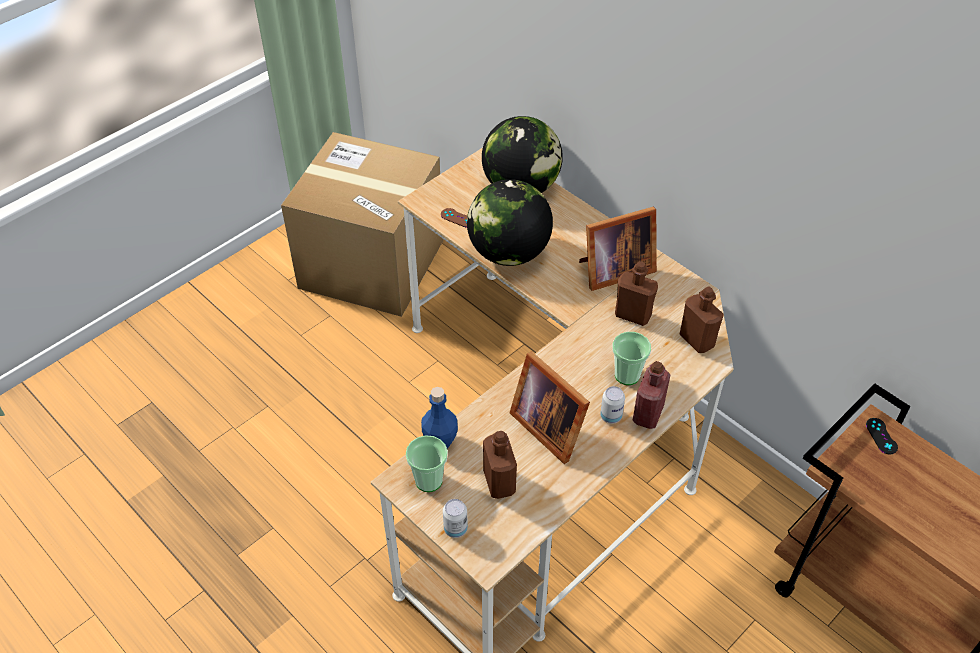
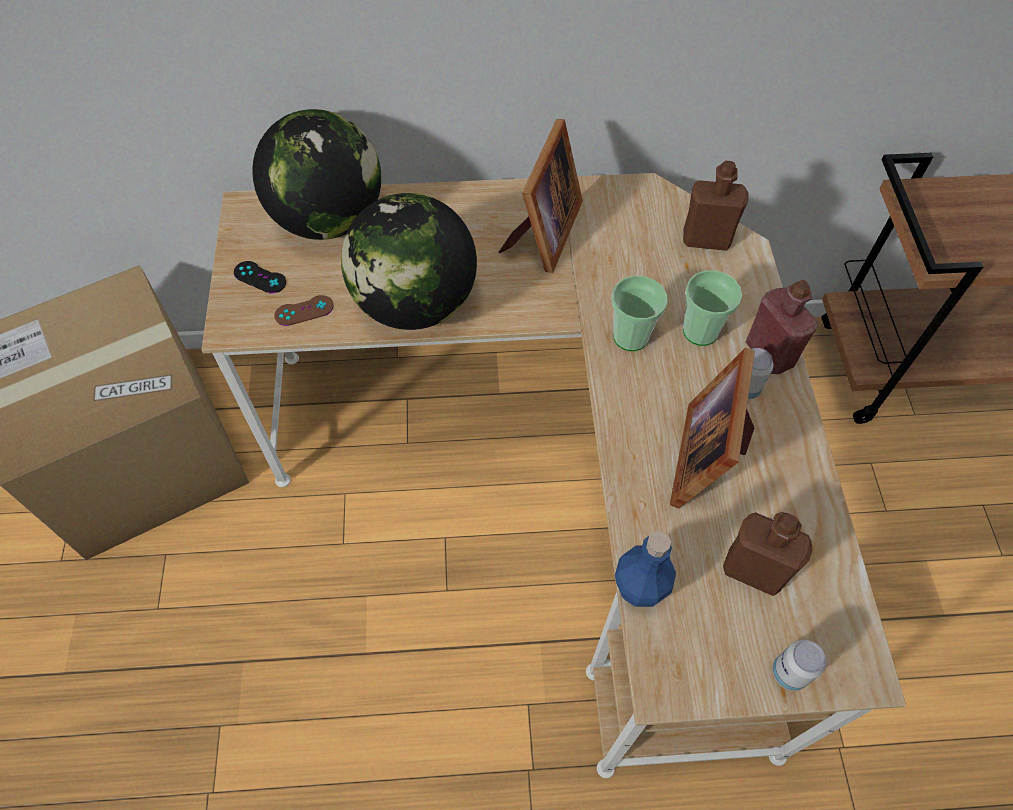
camera: 50 degrees left, 10 degrees up
cup [406,435,448,492] -> cup moved to [611,276,668,351]
picture frame [509,351,590,464] -> picture frame turned 105 degrees clockwise [670,348,755,509]
brown bottle [615,261,658,326] -> none
black game controller [866,418,898,455] -> black game controller moved to [234,261,286,293]

